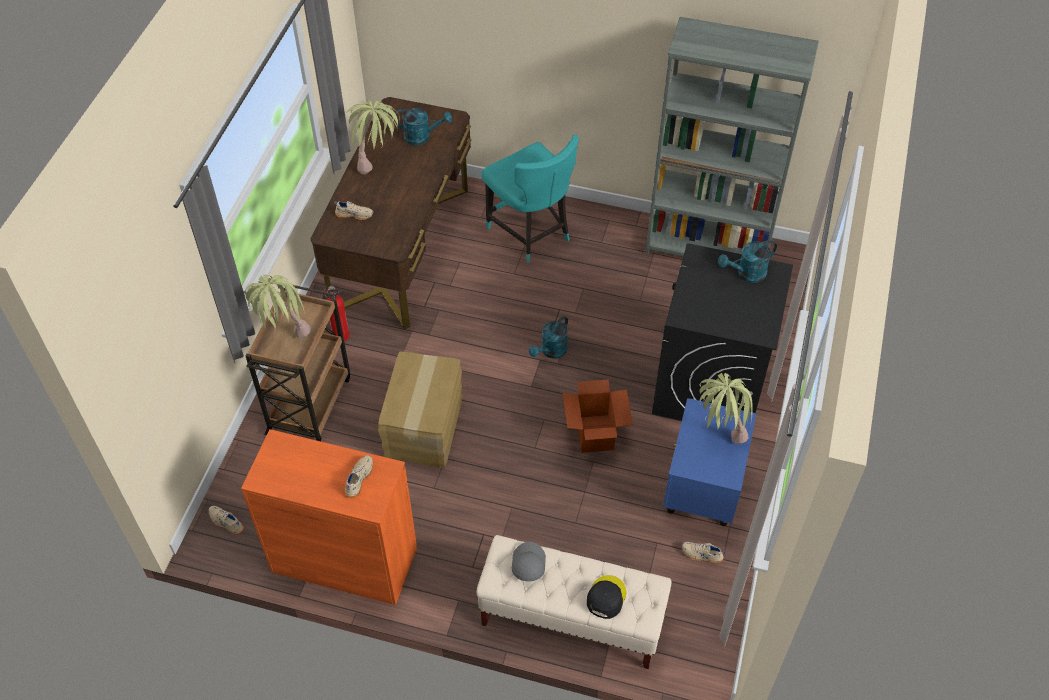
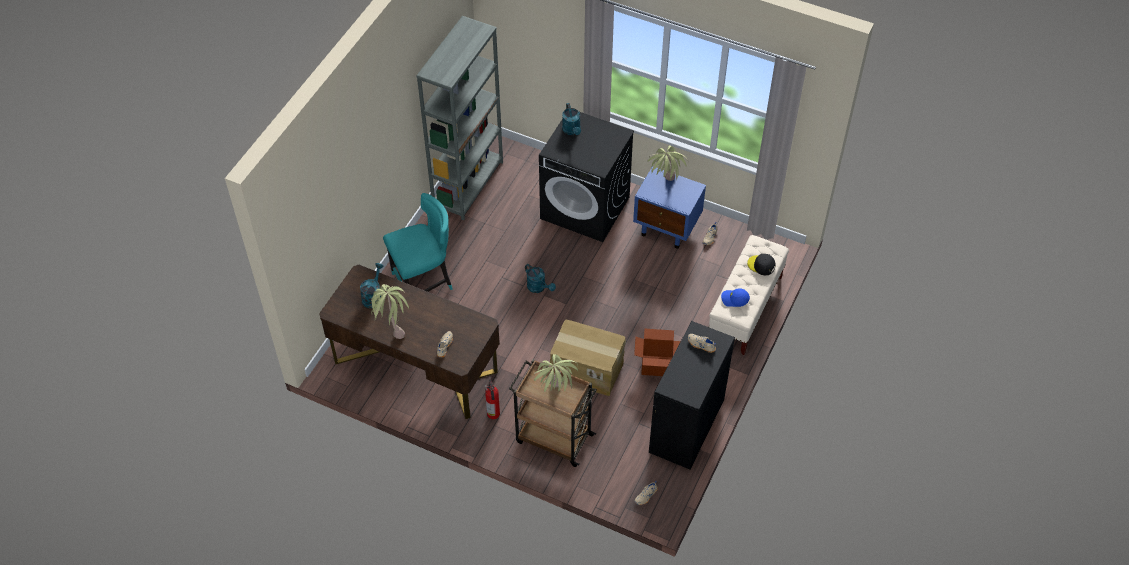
camera: 80 degrees left, 0 degrees up
orange cabinet [241,429,417,605] -> black cabinet [649,321,735,470]
grey cap [512,542,546,582] -> blue cap [721,288,750,307]
cardboard box [563,379,633,453] -> cardboard box moved to [634,329,681,376]

